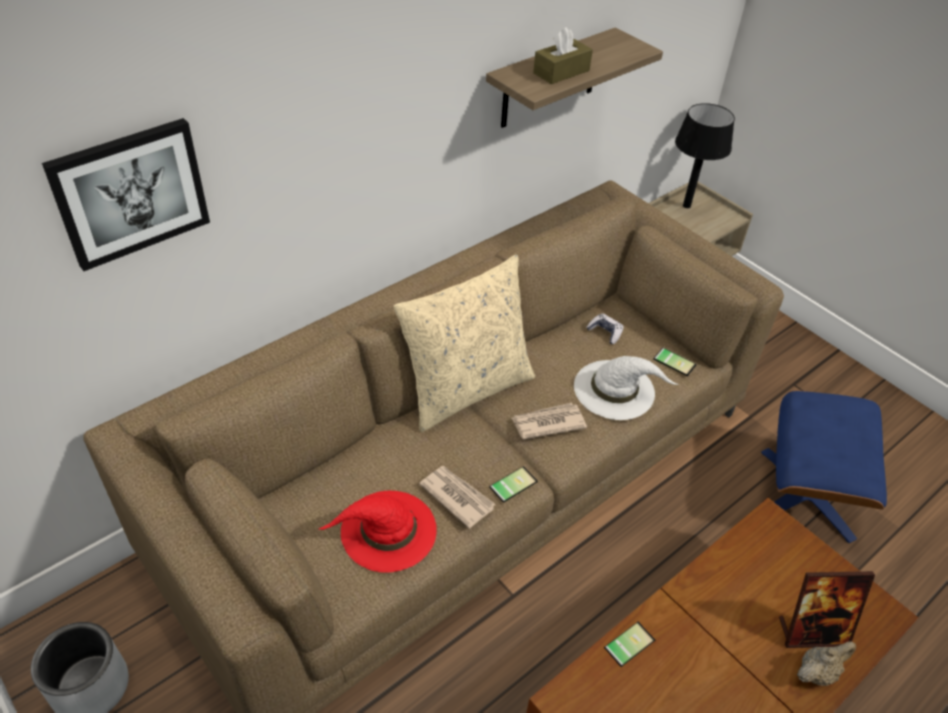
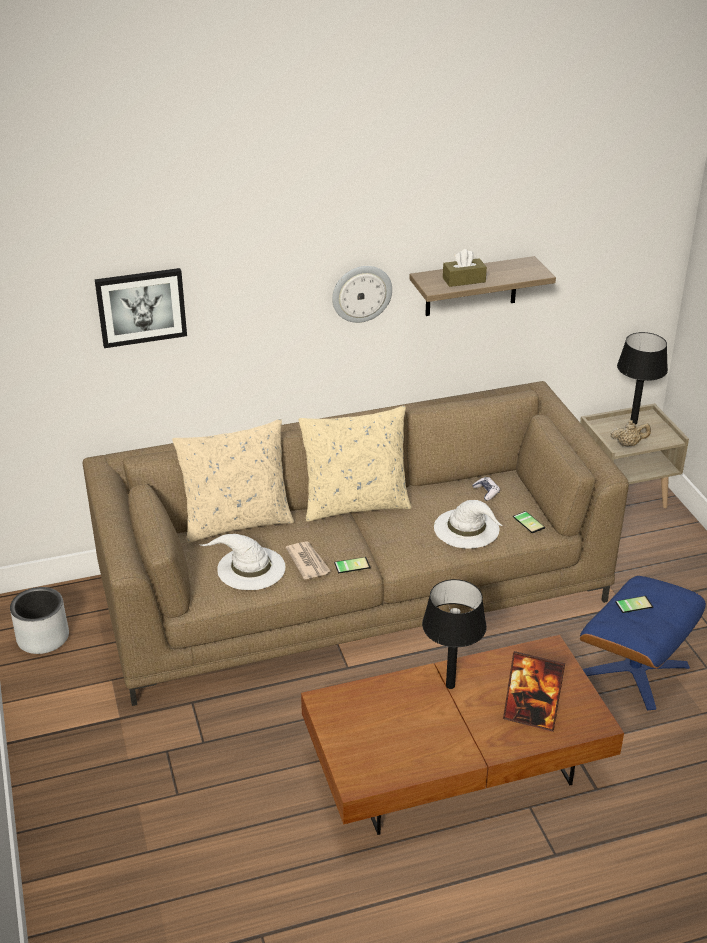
camera: 25 degrees right, 10 degrees down
red hat [319,491,437,573] -> white hat [201,534,285,590]
newspaper [511,403,587,439] -> none
phone [604,622,655,667] -> phone moved to [615,594,653,613]
beige teapot [797,641,856,686] -> beige teapot moved to [610,420,651,447]
none -> beige pillow [172,419,294,543]
none -> wall clock [332,266,392,323]
none -> black table lamp [422,579,487,689]

